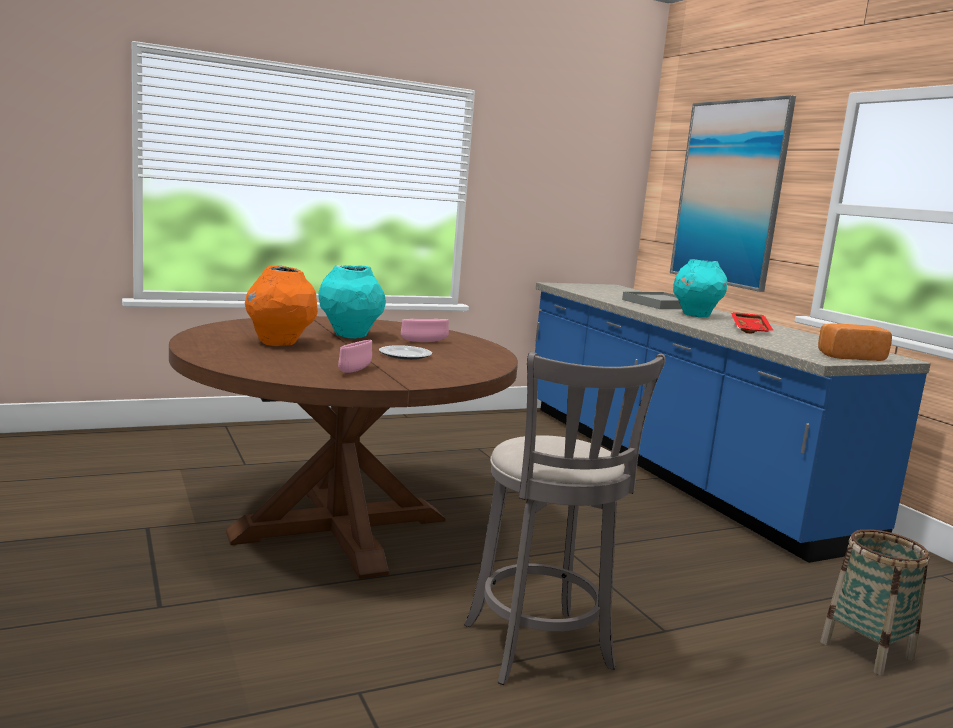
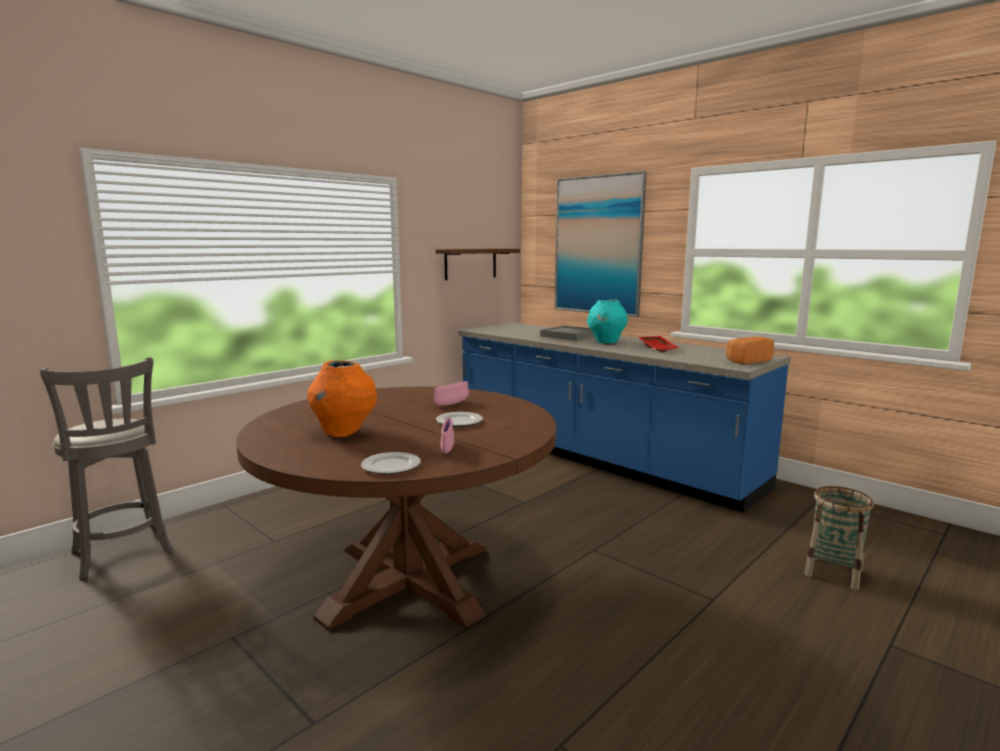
camera: 20 degrees left, 0 degrees up
turquoise vase [318,265,386,339] -> none
grey stool [464,352,665,685] -> grey stool moved to [40,357,173,580]
none -> plate [361,452,421,474]
none -> shelf [436,249,520,280]

